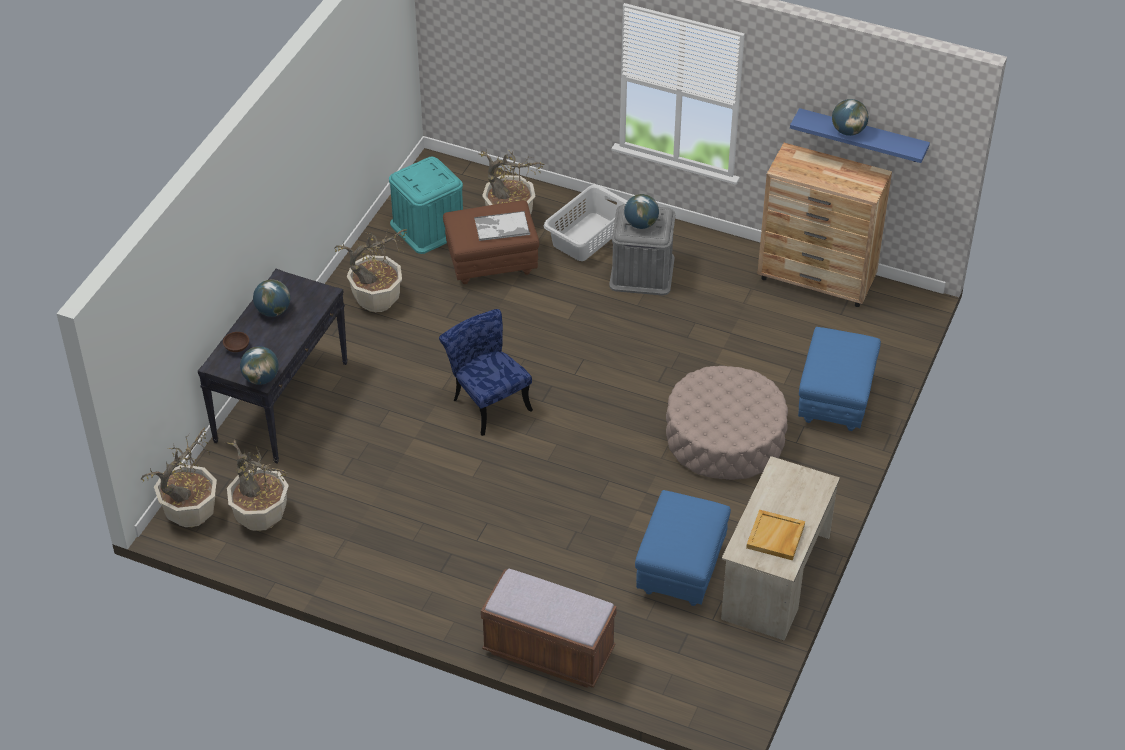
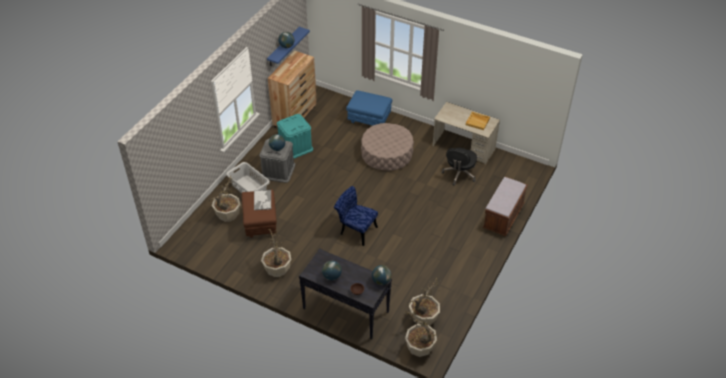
camera: 85 degrees left, 0 degrees up
turquoise storage box [389,157,463,254] -> turquoise storage box moved to [277,114,313,159]
blue chair [439,309,533,436] -> blue chair turned 60 degrees clockwise [334,186,378,246]
blue ottoman [635,490,731,606] -> black office chair [442,148,477,186]

